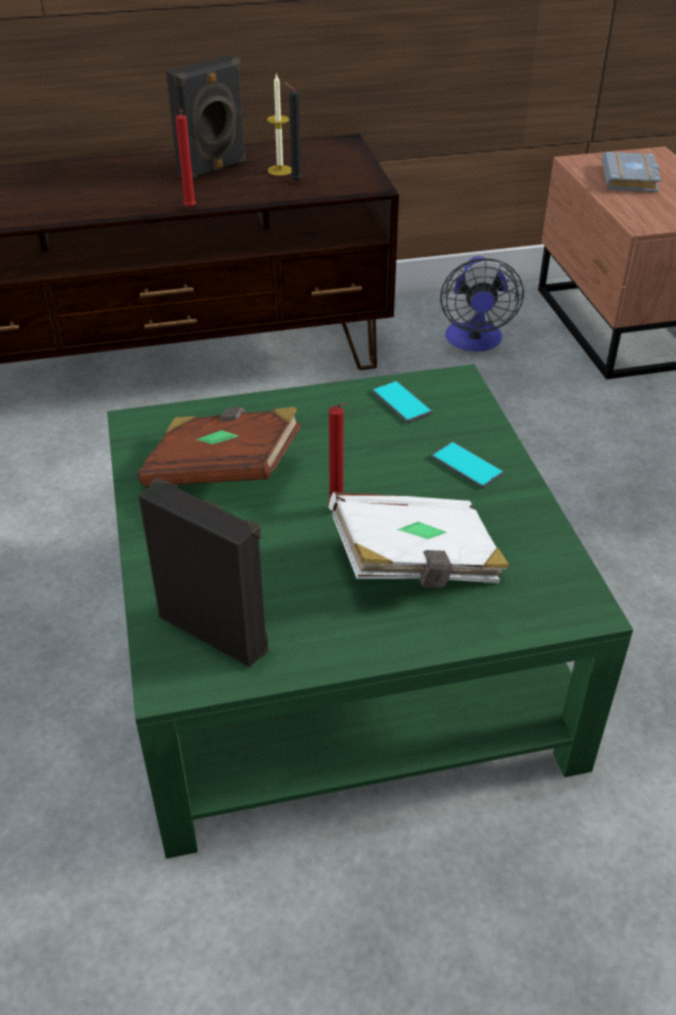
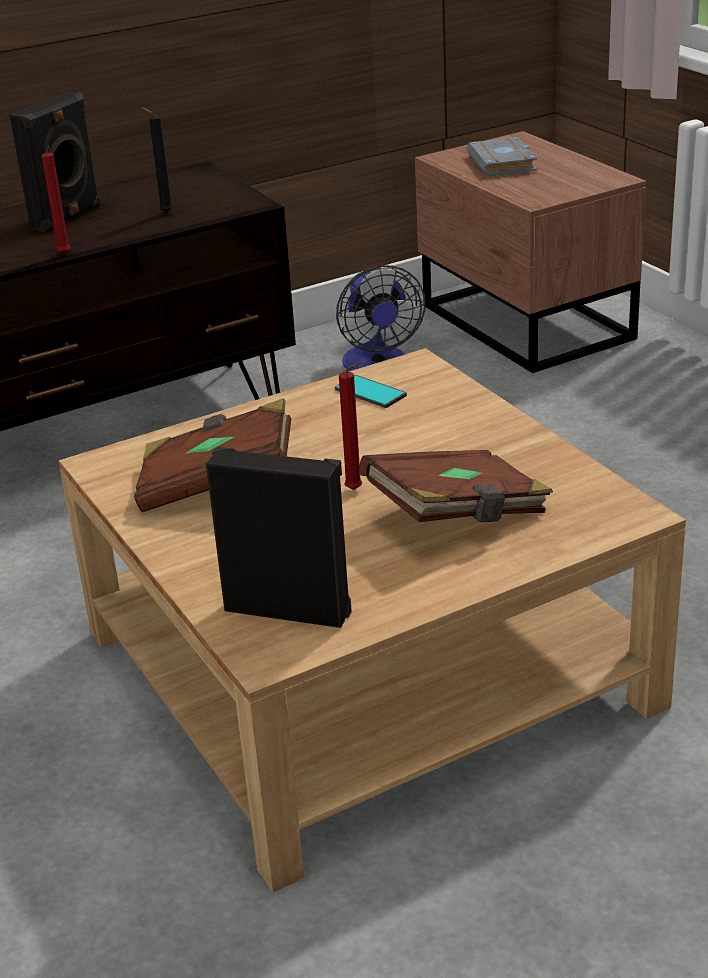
camera: 15 degrees left, 10 degrees down
green coffee table [107,364,633,859] -> beige coffee table [59,348,686,892]
candle [267,73,292,176] -> none
white book [329,492,510,588] -> brown book [359,450,553,522]
phone [431,441,504,489] -> none

